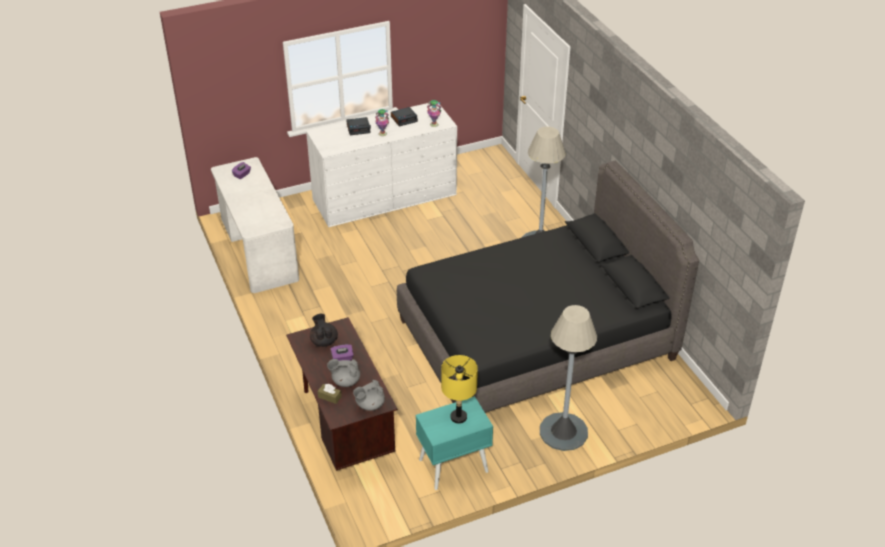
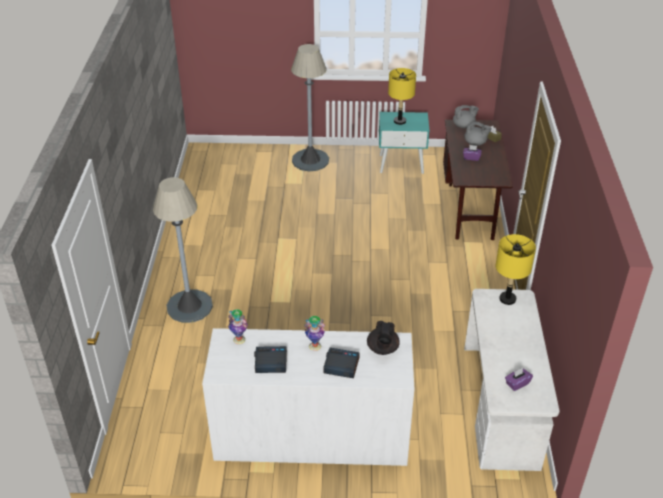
camera: 155 degrees left, 0 degrees up
black teapot [310,314,338,347] -> black teapot moved to [367,321,400,355]
black bed [397,161,699,413] -> none
none -> yellow table lamp [495,234,536,305]

